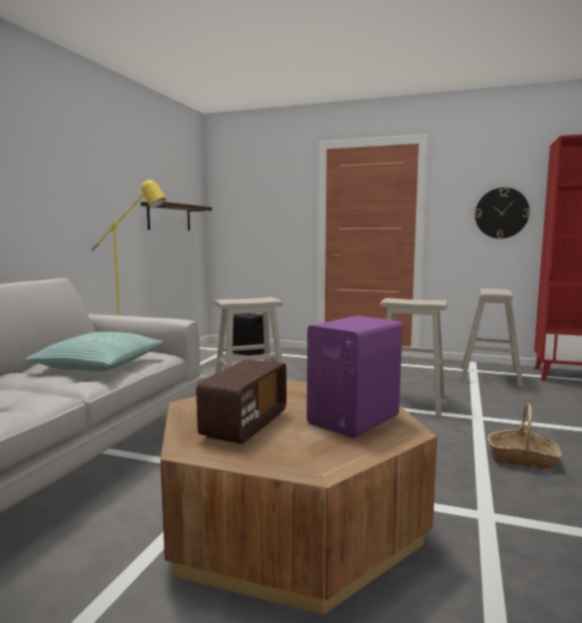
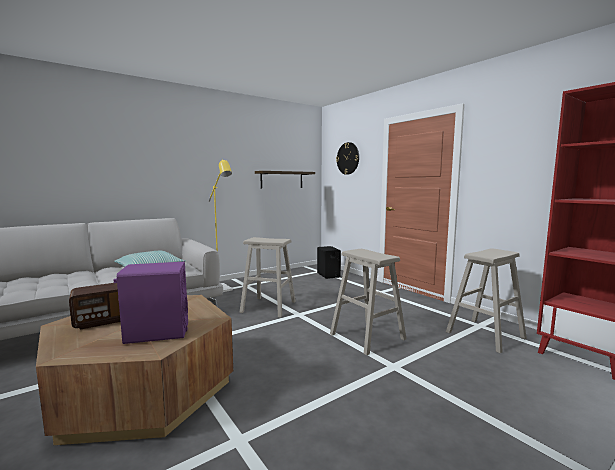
camera: 35 degrees right, 0 degrees up
wall clock [475,187,530,239] -> wall clock moved to [336,142,359,175]
basket [488,404,562,470] -> none

